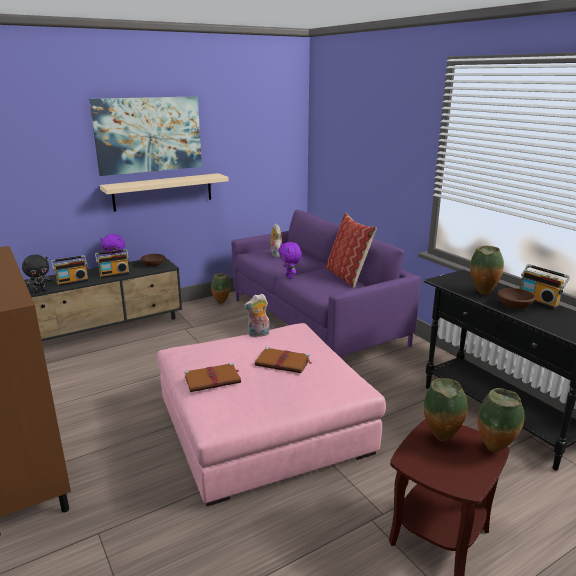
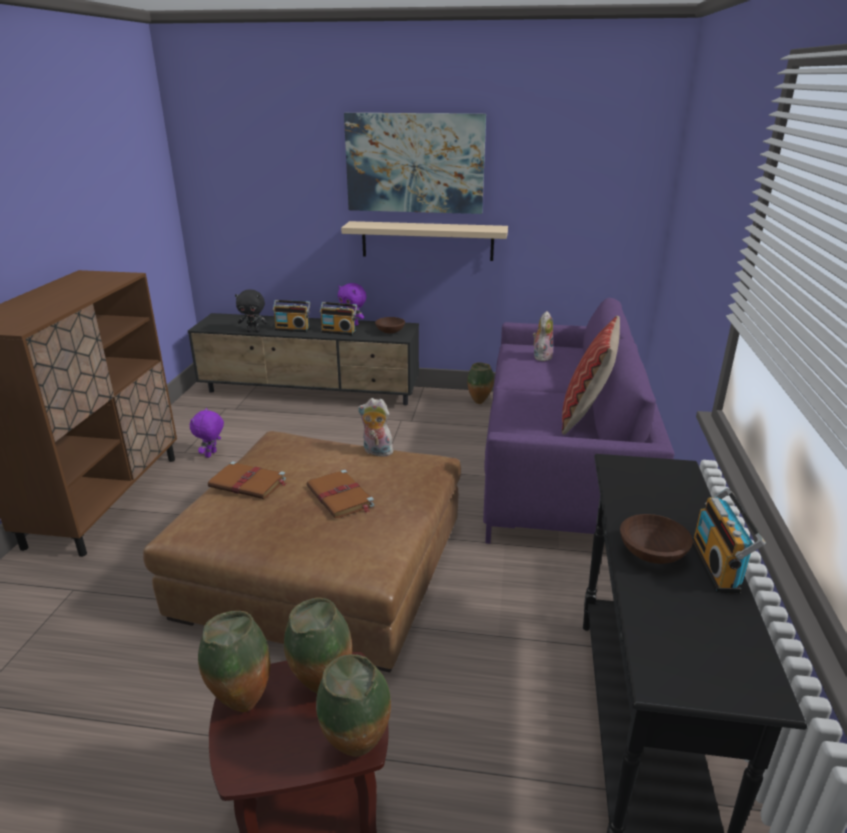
camera: 40 degrees right, 5 degrees up
pink ottoman [157,323,386,506] -> brown ottoman [143,431,461,673]
purple plush toy [278,242,302,279] -> purple plush toy moved to [190,408,224,458]
vase [470,246,504,295] -> vase moved to [198,611,270,712]

